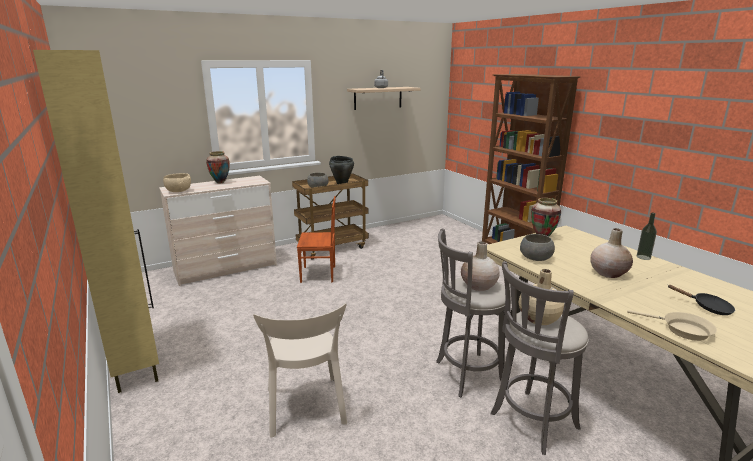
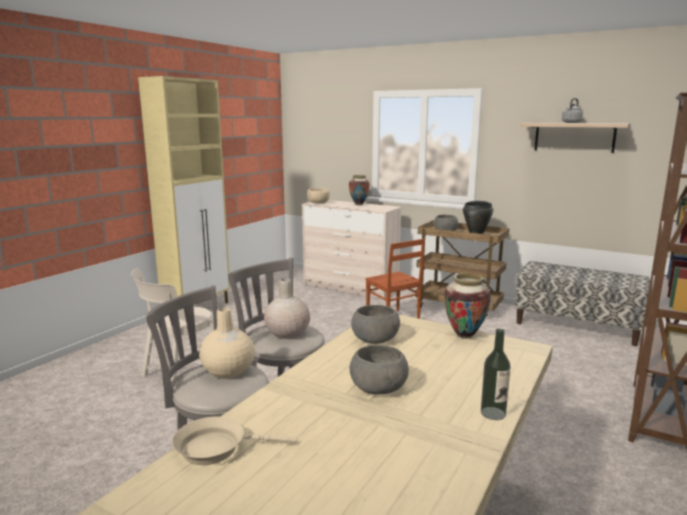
camera: 60 degrees right, 5 degrees down
beige vase [590,228,633,278] -> grey bowl [350,345,409,394]
beige frying pan [627,310,717,341] -> beige frying pan turned 75 degrees clockwise [172,417,297,465]
black frying pan [668,285,735,315] -> none
none -> bench [515,261,650,346]

